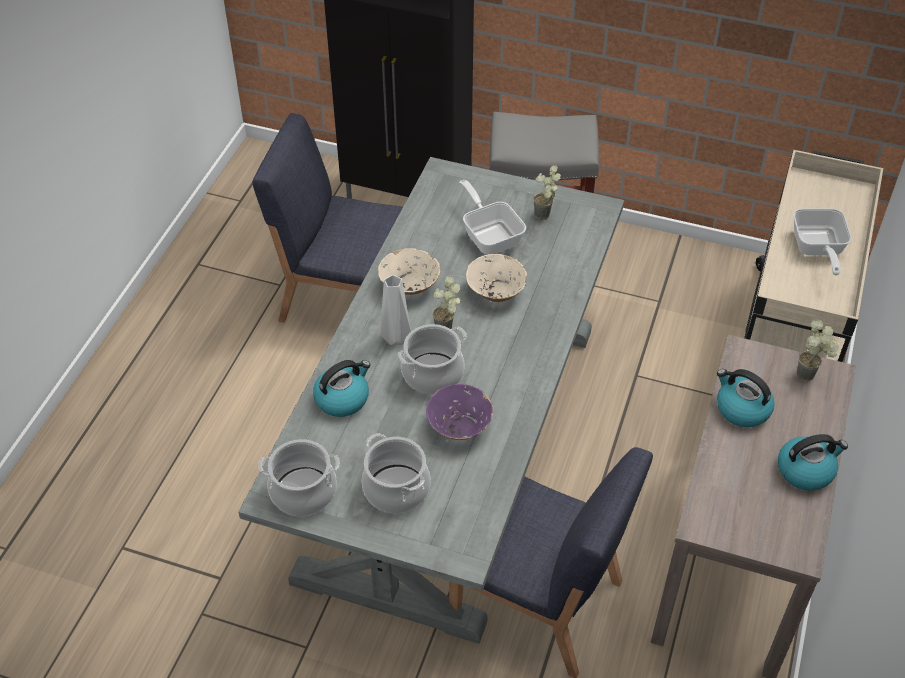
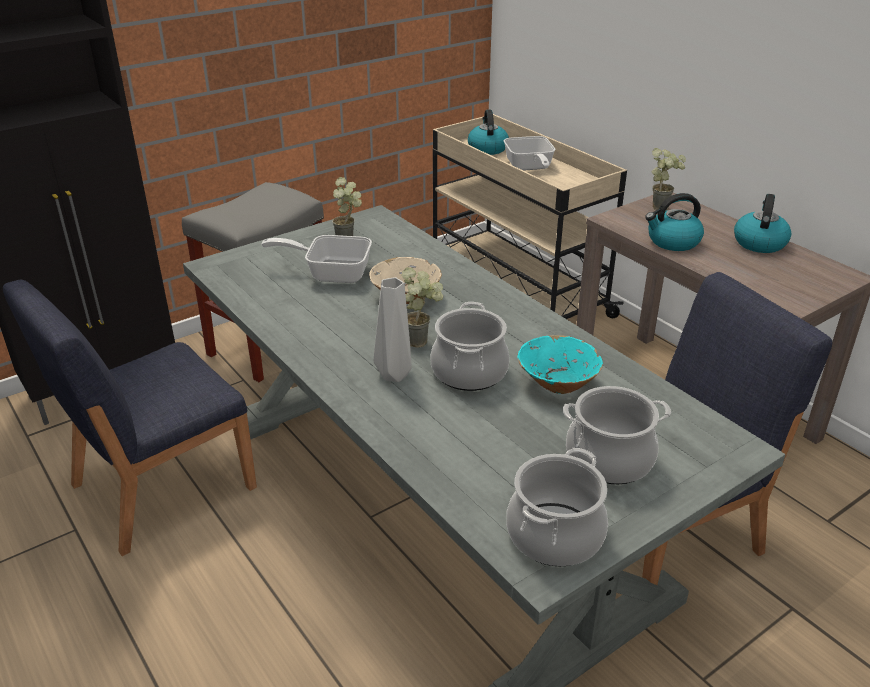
camera: 55 degrees left, 15 degrees down
kettle [313,360,371,417] -> kettle moved to [468,109,509,155]
beige bowl [378,248,441,295] -> none
purple bowl [426,384,493,440] -> turquoise bowl [517,335,603,394]
frying pan [793,208,852,275] -> frying pan turned 45 degrees clockwise [504,136,556,171]

